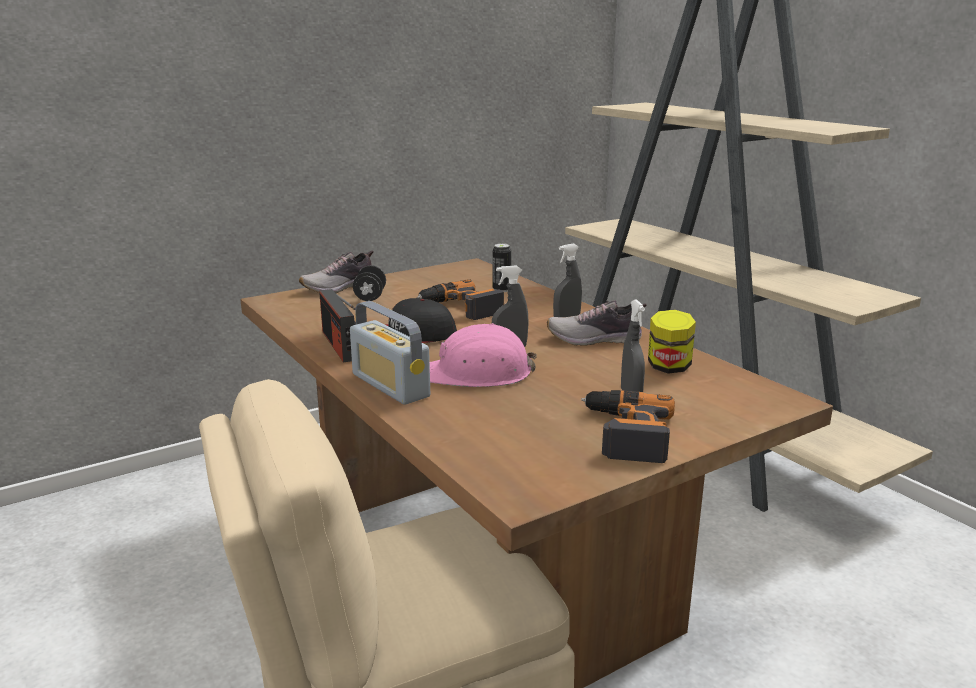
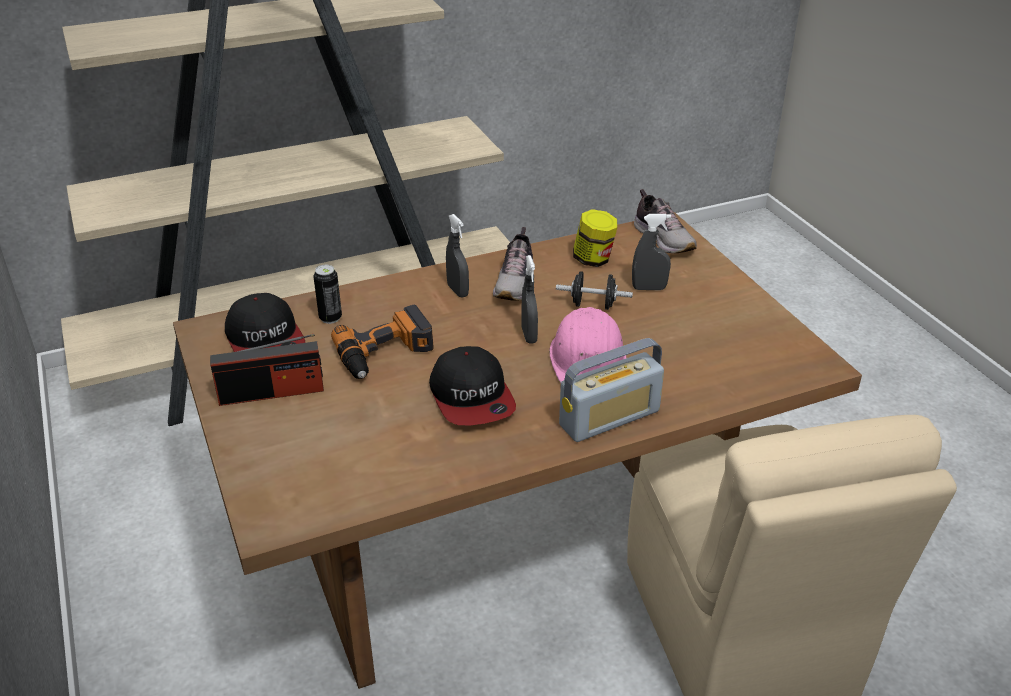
camera: 80 degrees left, 15 degrees up
shoe [299,251,374,293] -> shoe moved to [634,189,697,254]
radio [319,289,356,363] -> radio moved to [210,334,324,406]
black dumbbell [353,265,386,301] -> black dumbbell moved to [556,271,633,310]
power drill [581,390,675,463] -> none
none -> cap [225,293,305,352]

